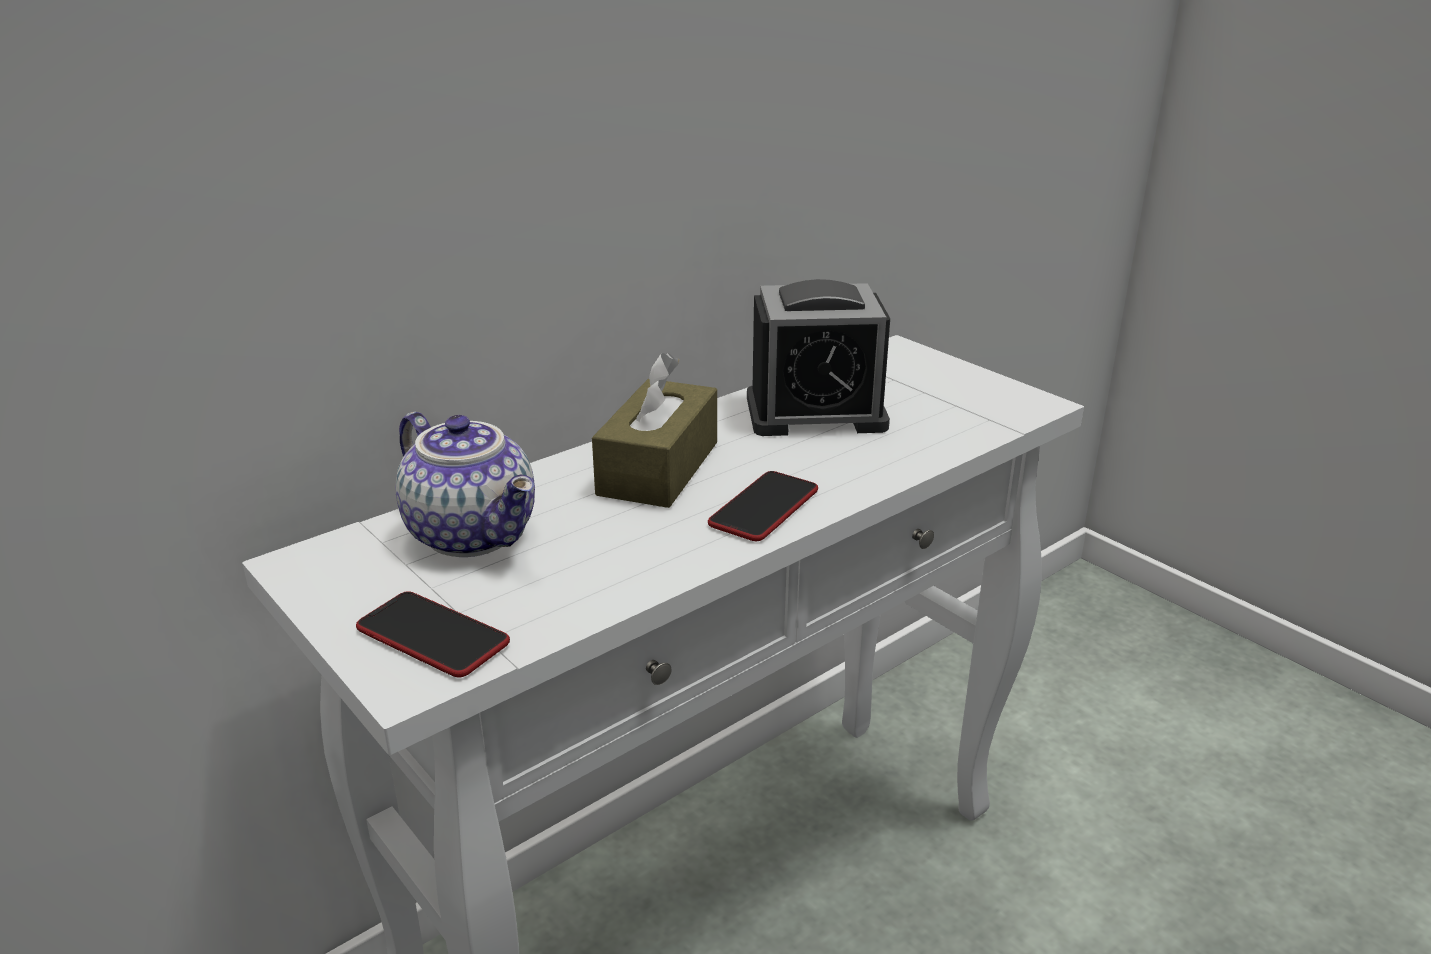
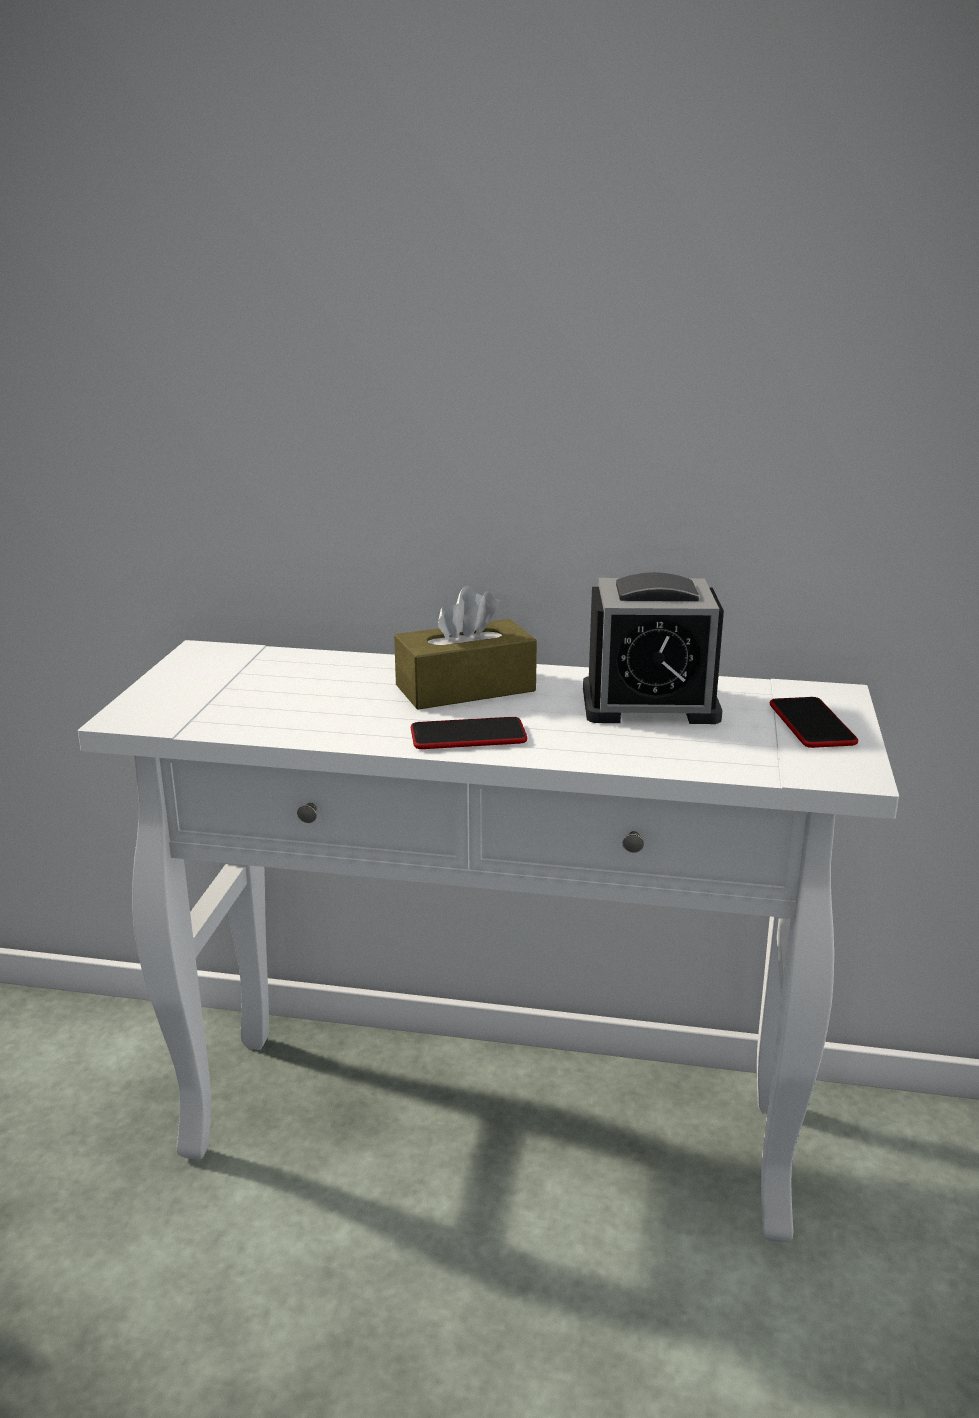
camera: 50 degrees right, 5 degrees down
phone [356,591,510,678] -> phone moved to [770,697,858,748]
teapot [395,412,535,557] -> none
alarm clock [747,279,890,436] -> alarm clock turned 45 degrees counterclockwise [583,572,724,724]

